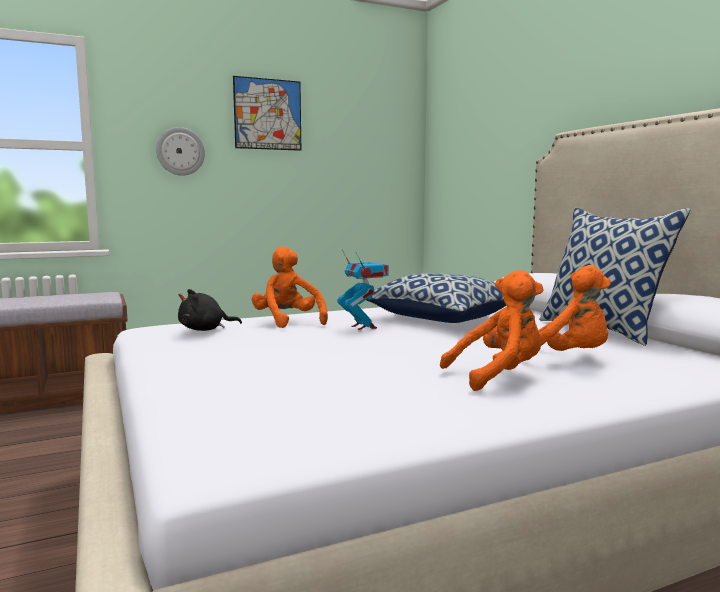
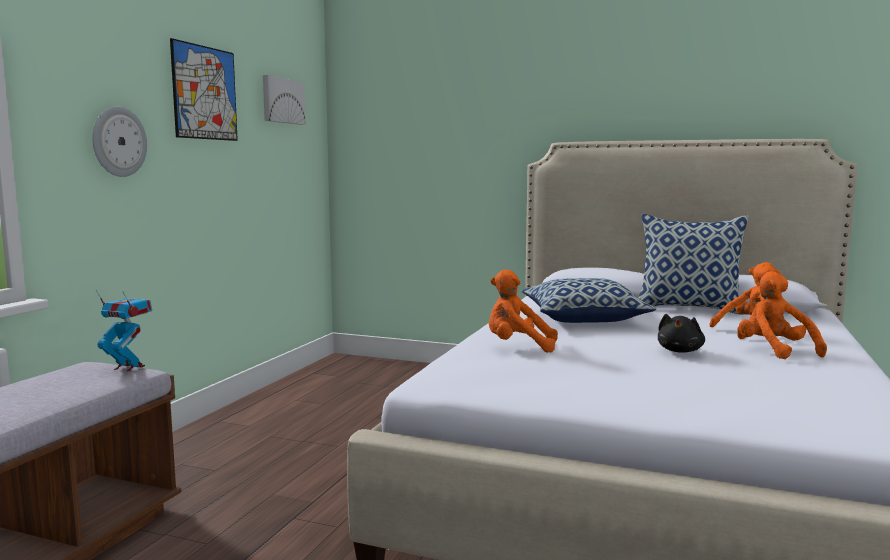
camera: 45 degrees left, 0 degrees up
black plush toy [178,289,242,331] -> black plush toy moved to [658,314,705,353]
toy robot [338,250,389,330] -> toy robot moved to [96,290,152,371]
orange plush toy [440,270,544,391] -> orange plush toy turned 45 degrees counterclockwise [739,271,827,359]
none -> picture [263,75,305,125]

